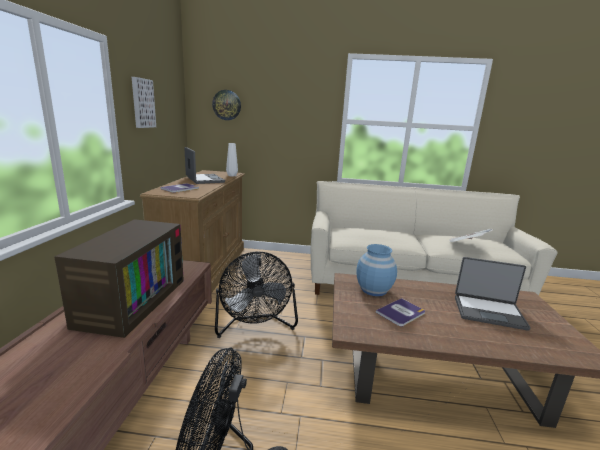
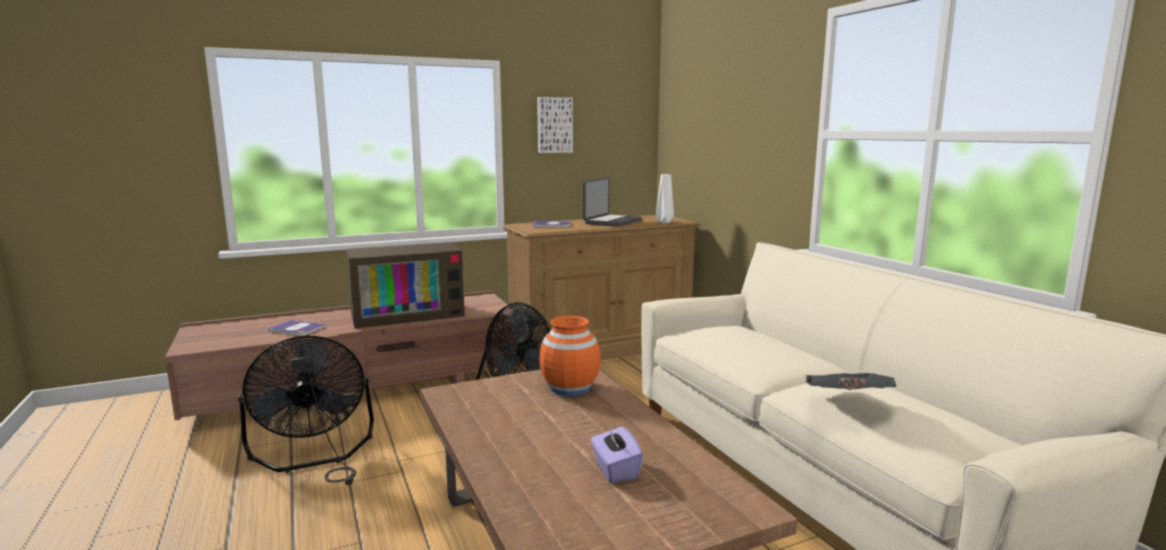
camera: 60 degrees right, 5 degrees down
wall clock [212,90,241,120] -> none
blue vase [356,244,397,296] -> orange vase [539,316,601,396]
book [376,298,425,326] -> book moved to [268,320,326,336]
laptop [455,257,530,331] -> purple tissue box [591,424,643,483]

